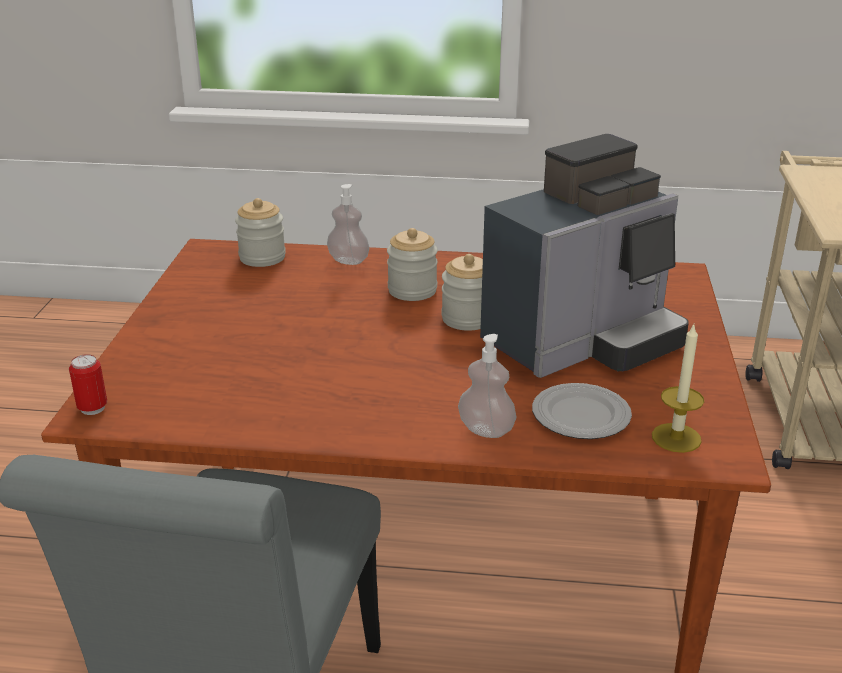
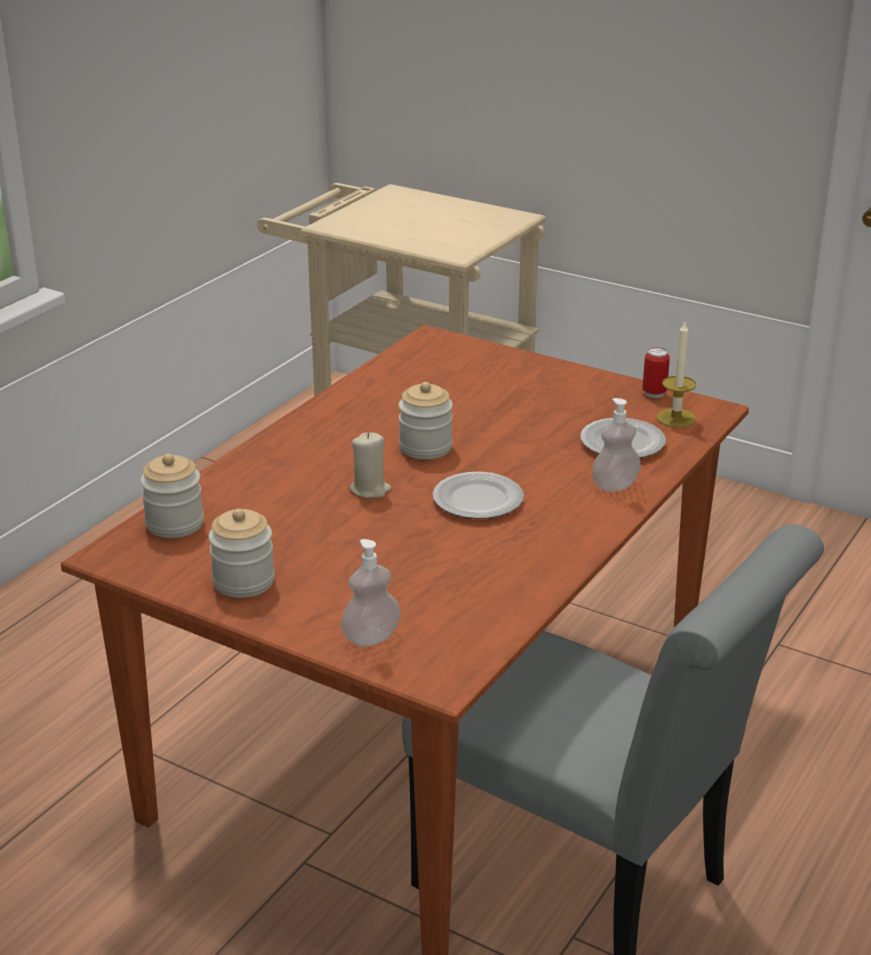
camera: 65 degrees left, 0 degrees up
can [69,354,107,415] -> can moved to [642,348,670,398]
soap dispenser [327,184,369,265] -> soap dispenser moved to [341,539,400,647]
jar [387,228,438,301] -> jar moved to [208,508,275,598]
coffee machine [480,134,689,378] -> none
none -> beige candle [349,433,391,498]
none -> plate [433,472,524,519]

